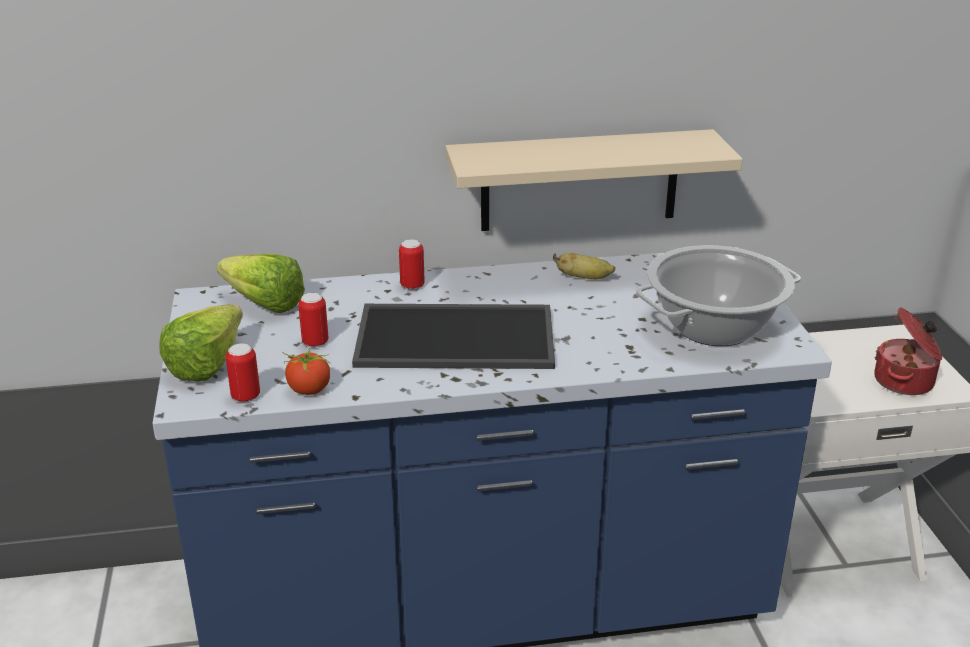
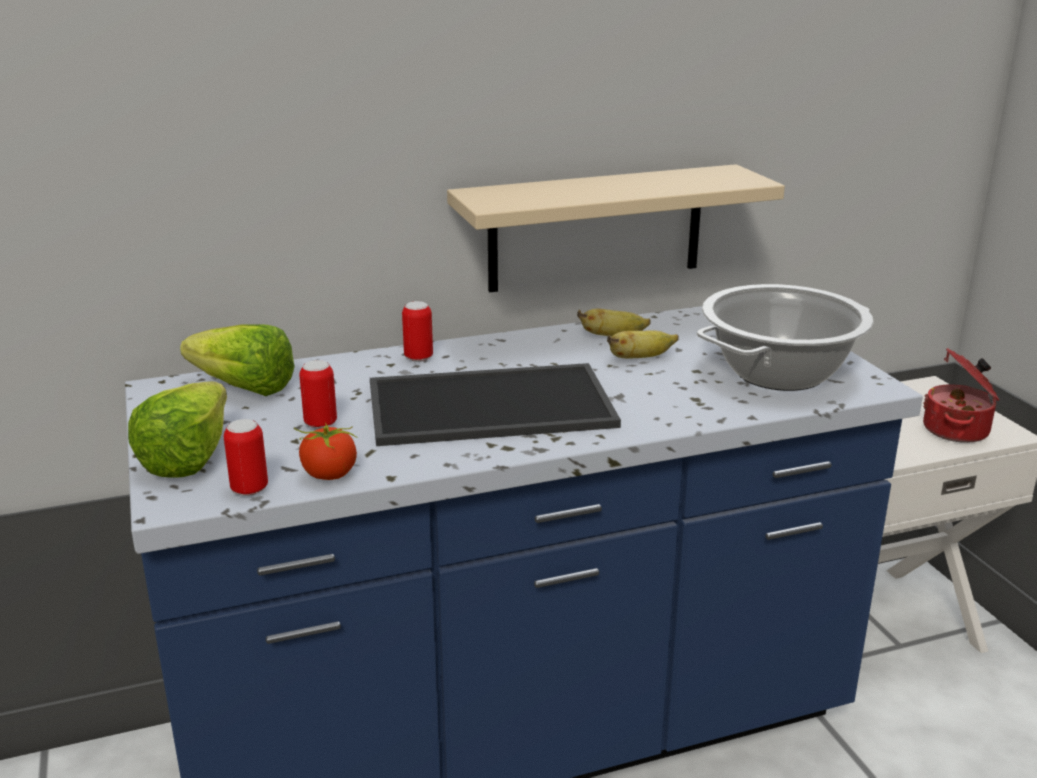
camera: 10 degrees left, 5 degrees down
none -> banana [607,330,679,358]

